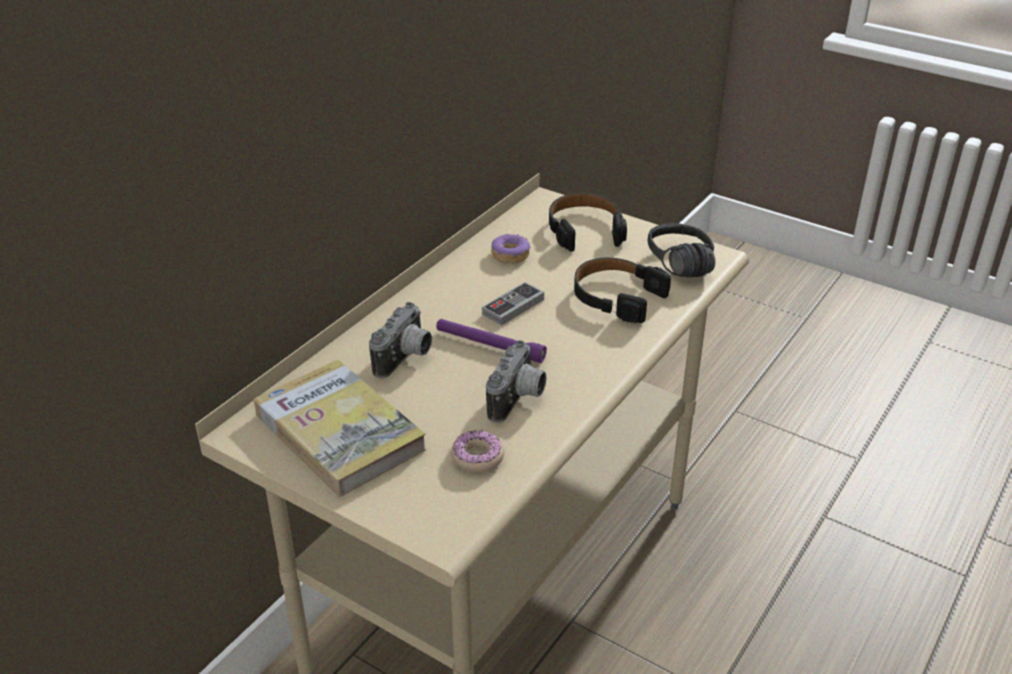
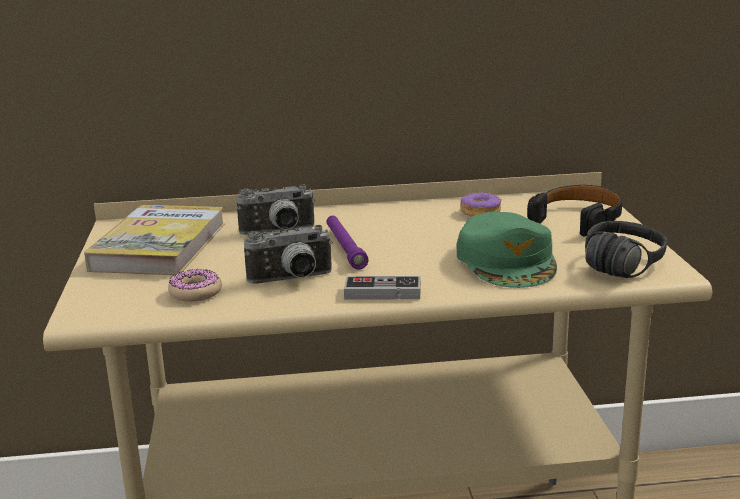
camera: 50 degrees right, 15 degrees down
game controller [482,282,544,326] -> game controller moved to [344,276,420,299]
black headphones [574,258,671,323] -> green cap [457,212,557,288]

